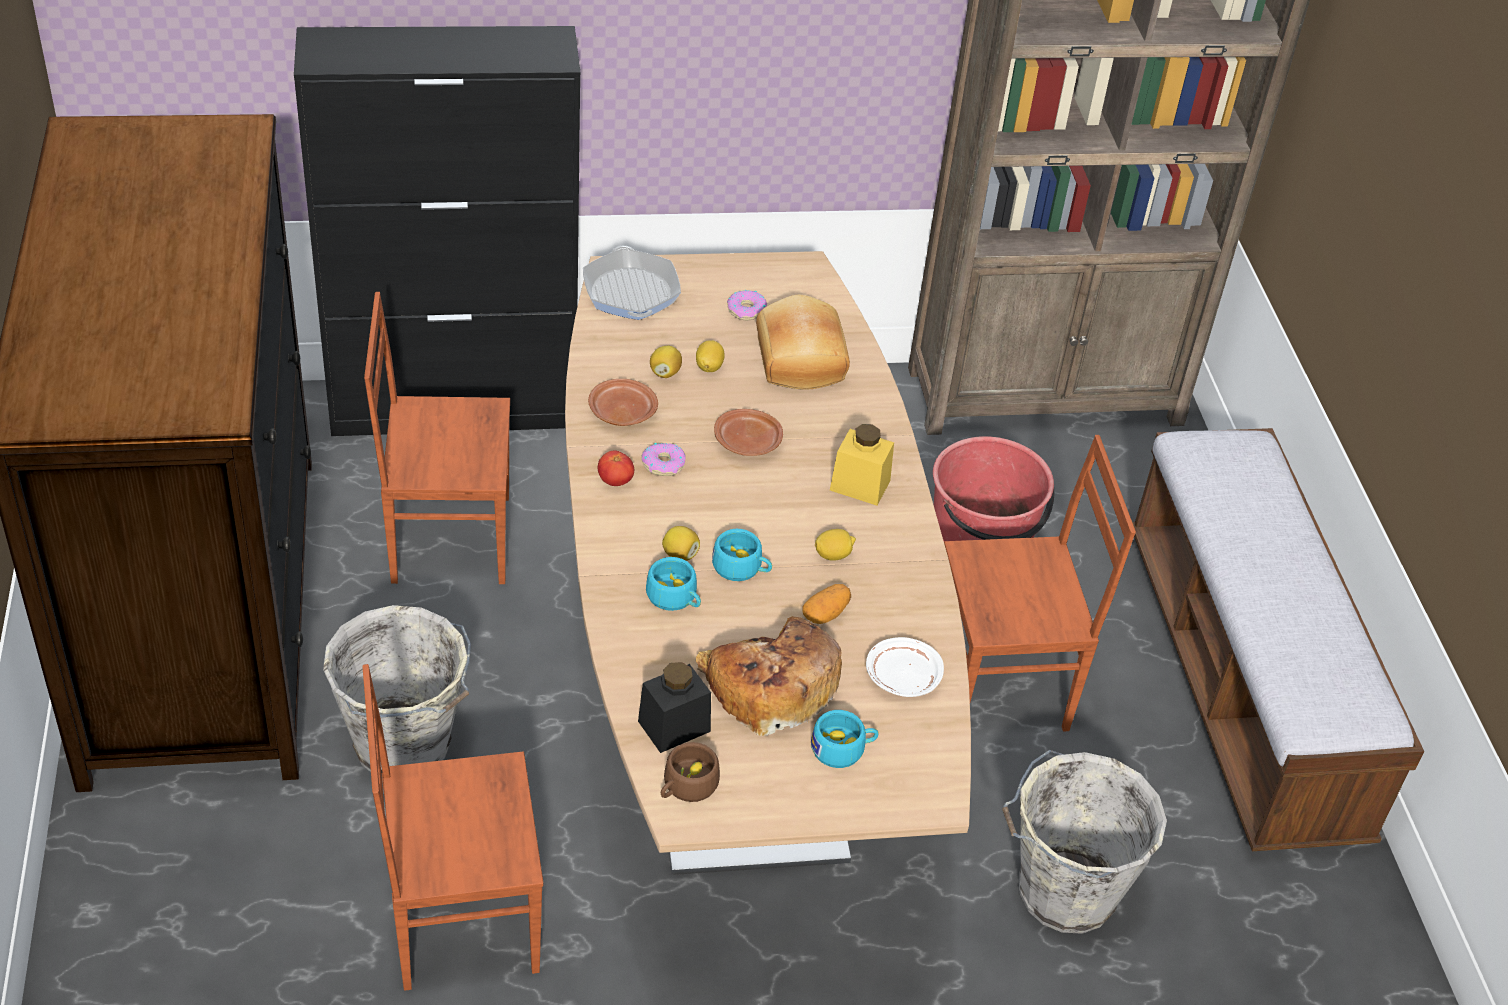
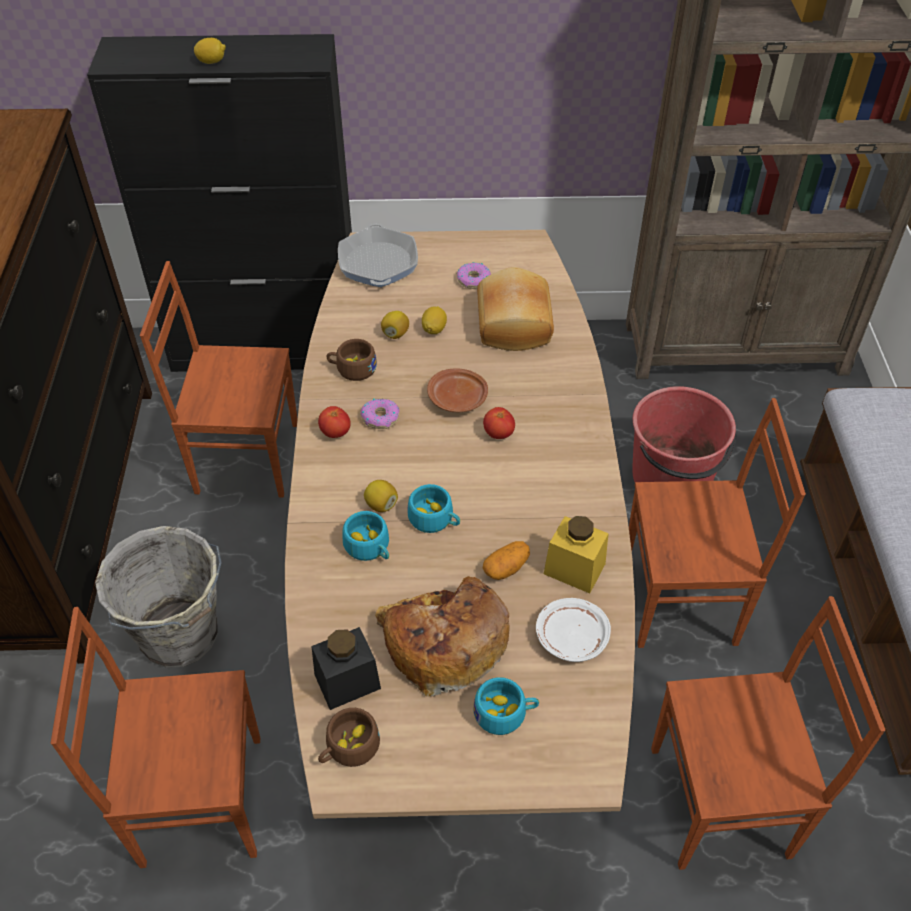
camera: 10 degrees right, 5 degrees up
brown plate [588,379,658,426] -> brown cup [326,339,377,381]
lemon [815,529,856,561] -> lemon moved to [194,38,226,64]
yellow jar [830,424,894,506] -> yellow jar moved to [544,516,609,593]
grey bucket [1002,750,1167,934] -> brown chair [651,596,885,870]
none -> tomato [483,407,515,439]

